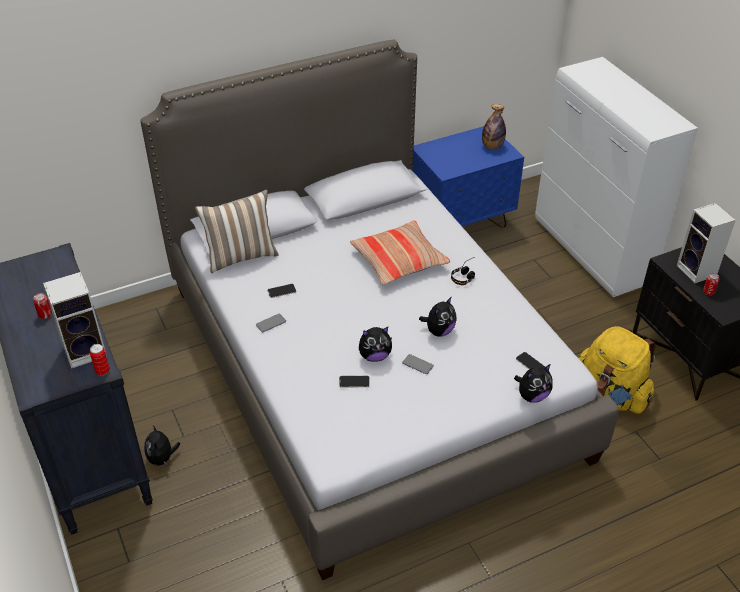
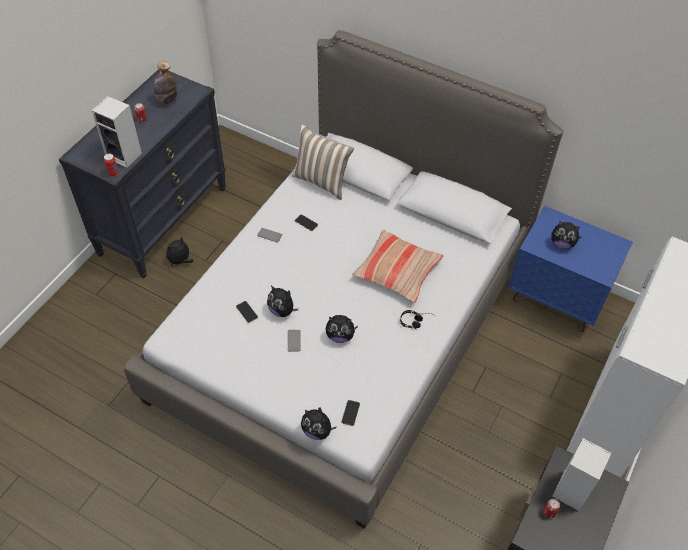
camera: 55 degrees right, 10 degrees up
bottle [482,104,506,149] -> bottle moved to [154,62,177,105]
yellow backpack [579,326,656,414] -> none
none -> plush toy [551,221,582,249]

